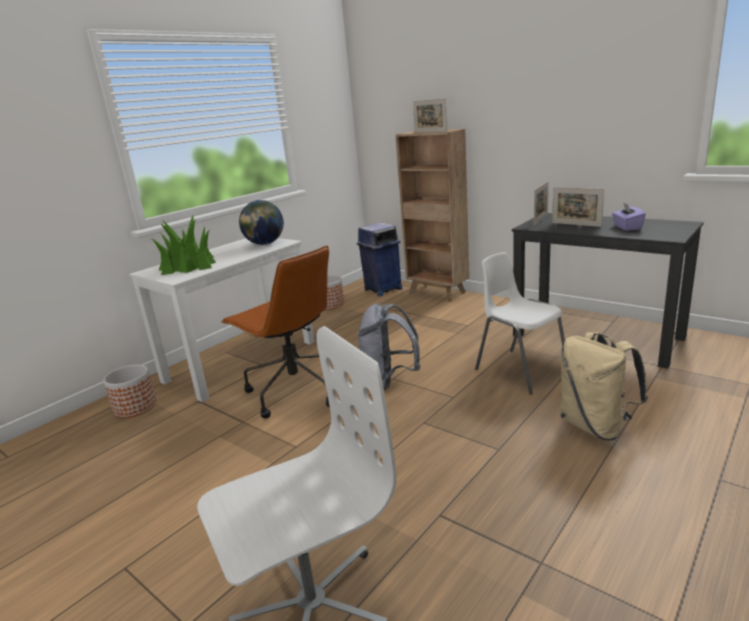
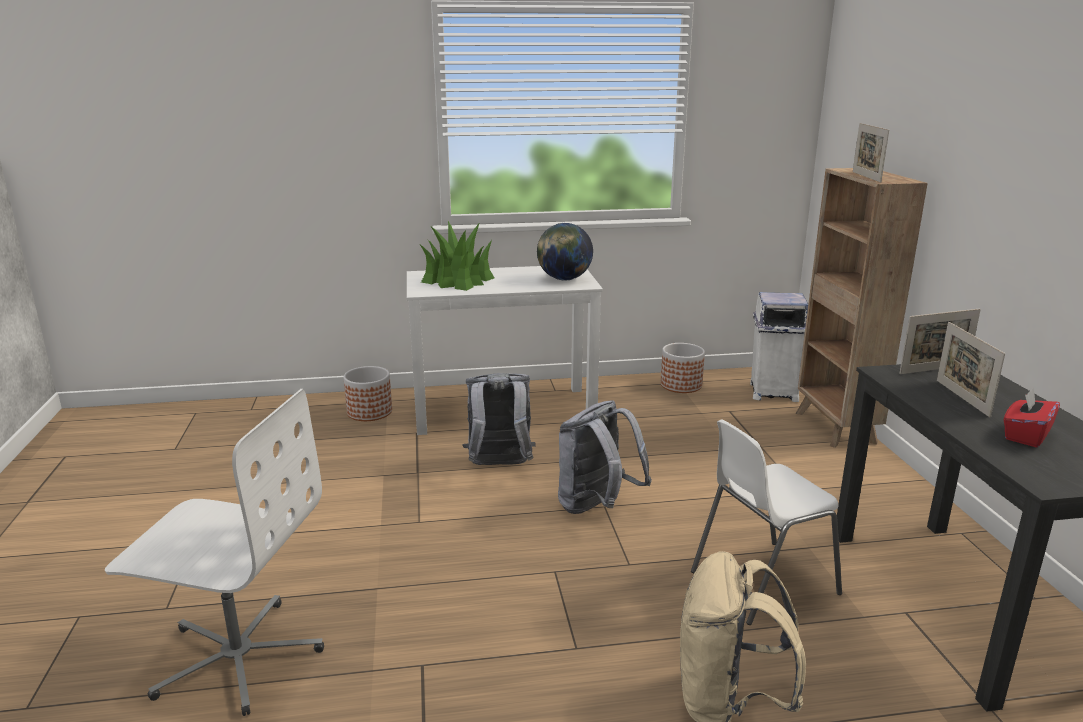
camera: 40 degrees right, 0 degrees up
brown office chair [221,245,330,418] -> grey backpack [462,373,536,465]
blue trash can [357,222,403,296] -> white trash can [750,292,808,402]
white chair [475,252,565,395] -> white chair turned 120 degrees counterclockwise [691,419,842,625]
purple tissue box [612,202,646,231] -> red tissue box [1004,387,1060,447]

